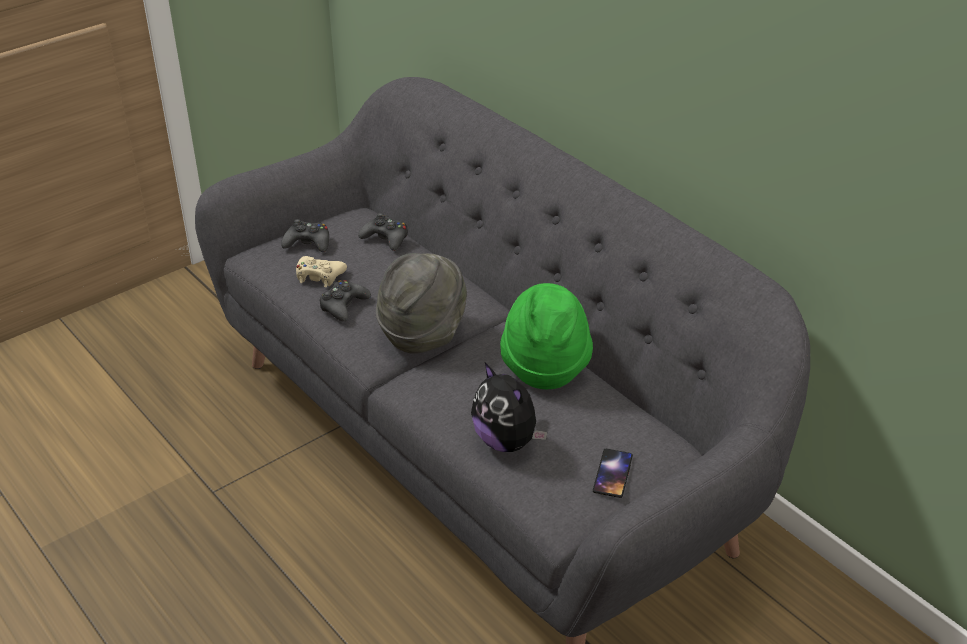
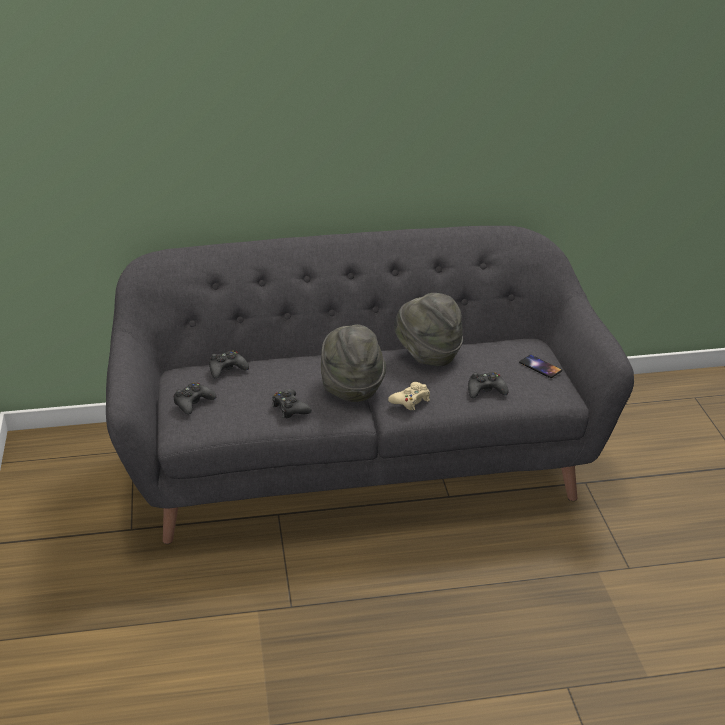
camera: 60 degrees left, 5 degrees down
beige game controller [296,256,347,287] -> beige game controller moved to [388,382,430,411]
plush toy [471,362,547,452] -> black game controller [468,372,508,398]
green hat [500,283,593,389] -> grey hat [394,293,463,366]

